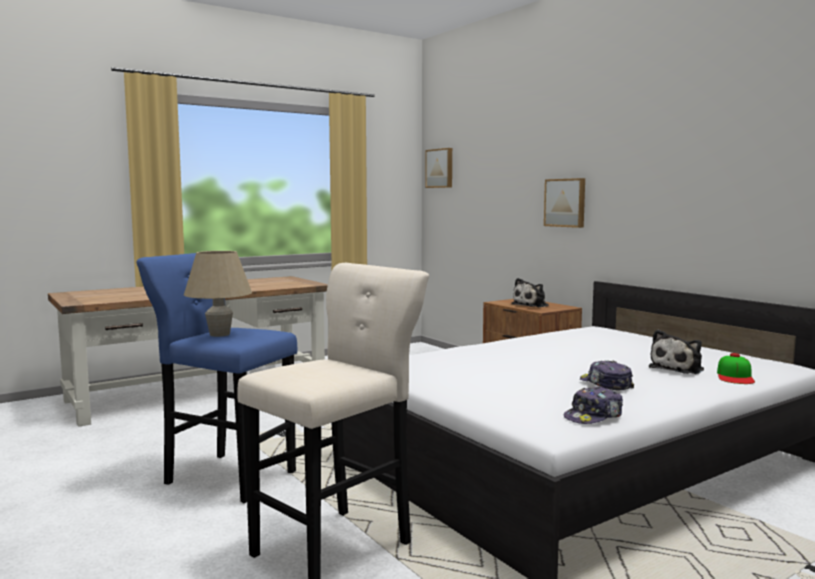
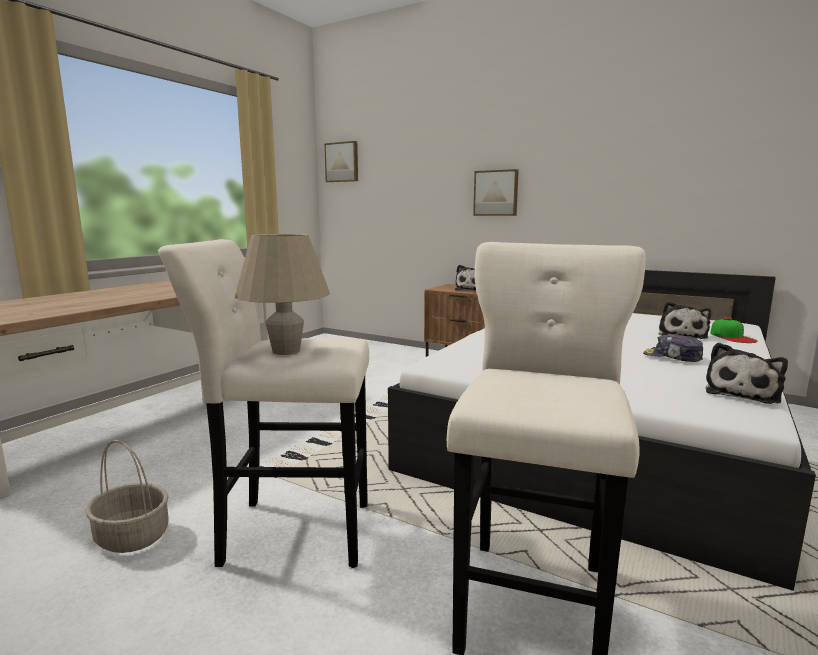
camera: 25 degrees left, 5 degrees up
blue stool [137,253,298,503] -> beige stool [158,239,369,568]
cap [564,386,623,424] -> plush toy [706,343,788,404]
none -> basket [85,440,169,553]

